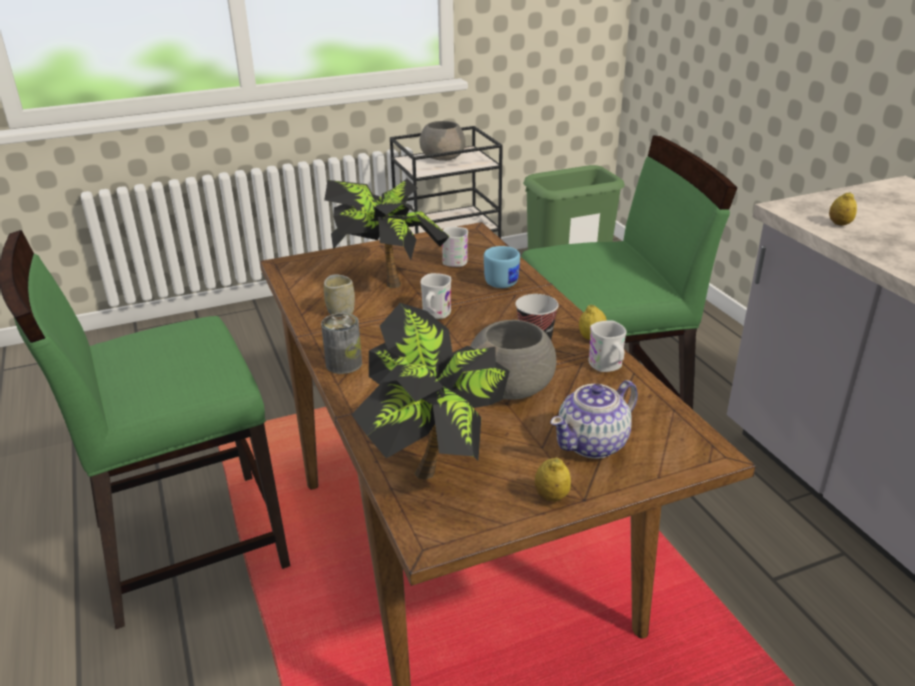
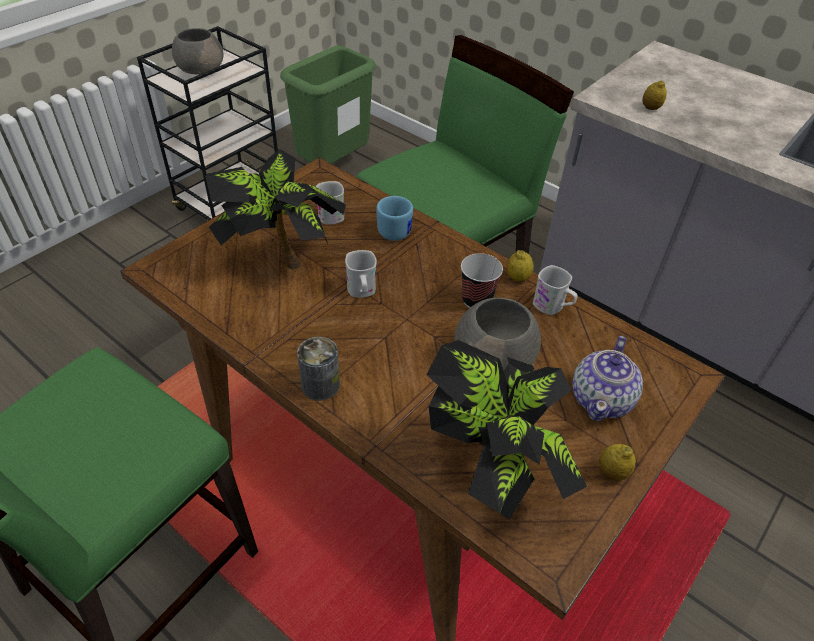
camera: 30 degrees left, 15 degrees up
cup [324,274,355,315] -> none

